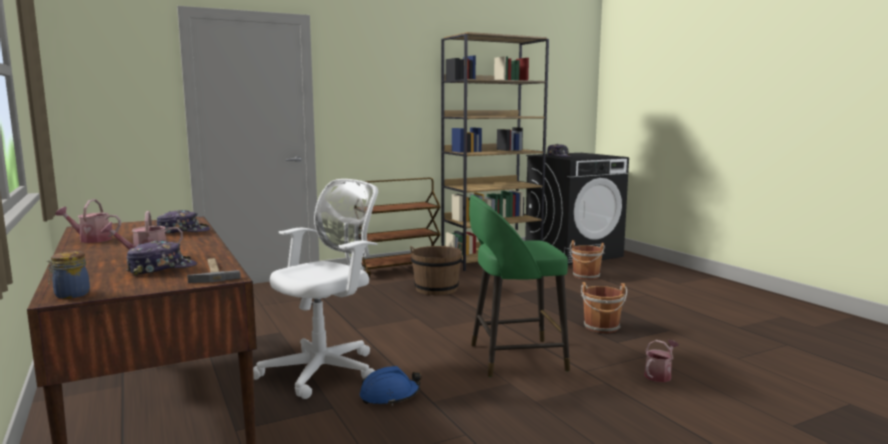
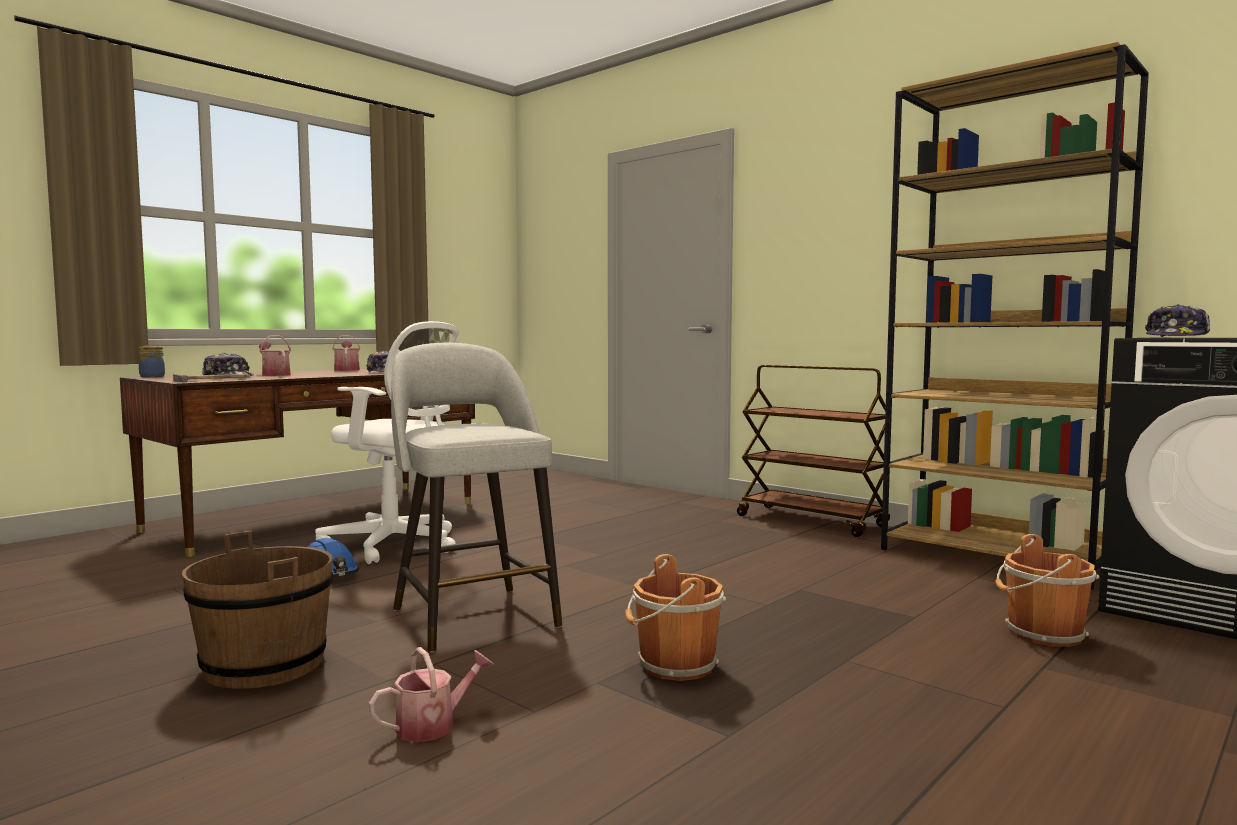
camera: 70 degrees right, 5 degrees down
brown bucket [410,242,462,295] -> brown bucket moved to [182,531,333,689]
green stool [469,195,570,377] -> grey stool [391,343,562,653]
watering can [644,340,679,382] -> watering can turned 60 degrees counterclockwise [369,647,494,742]

